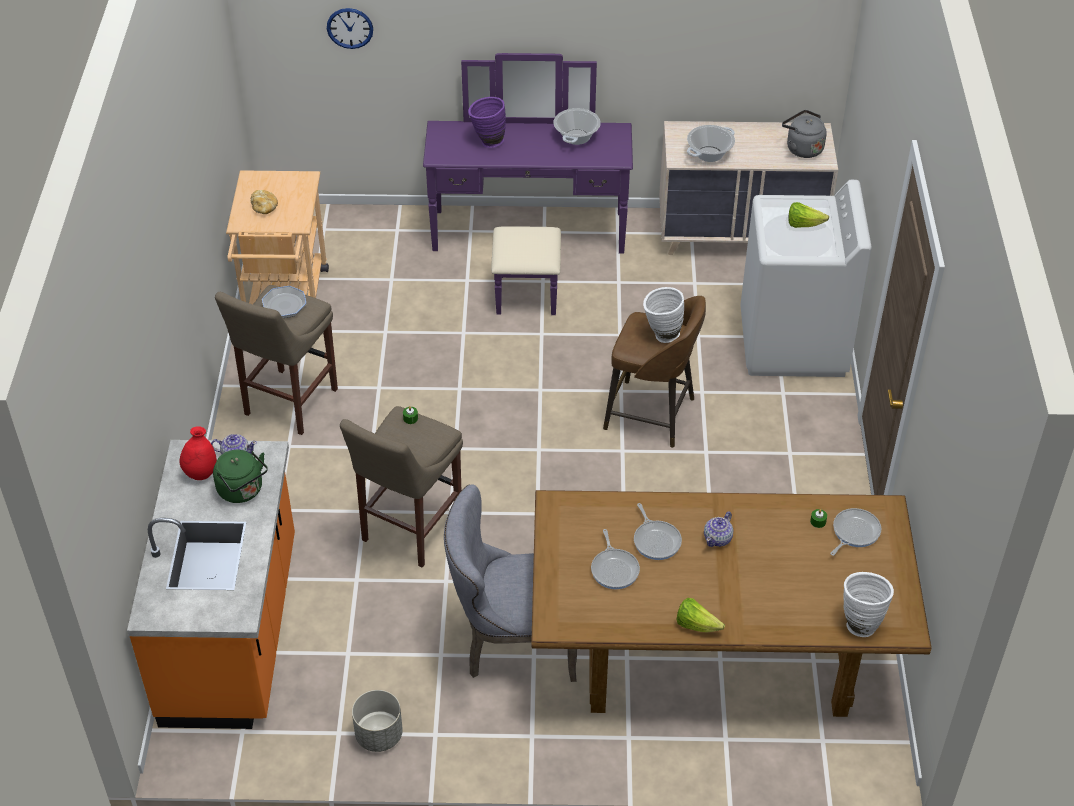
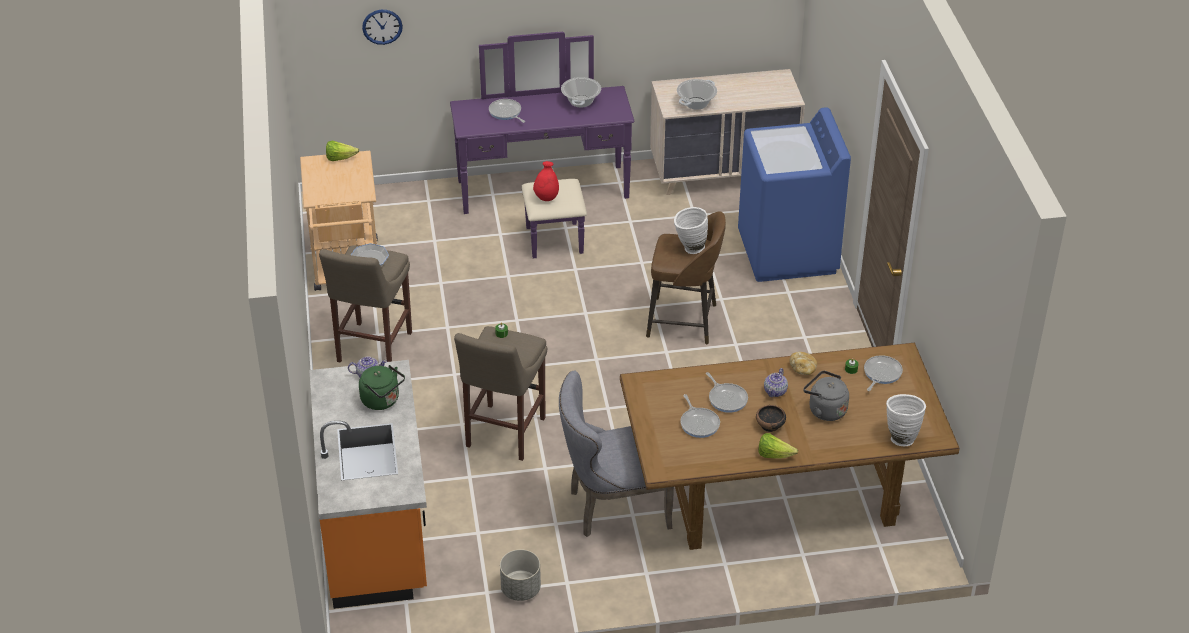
camera: 10 degrees left, 5 degrees down
red vase [179,426,217,480] -> red vase moved to [533,161,559,201]
bread [251,190,278,214] -> bread moved to [789,352,817,375]
purple vase [468,97,506,148] -> frying pan [489,99,525,123]
white washing machine [740,180,872,377] -> blue washing machine [738,107,851,282]
grey kettle [782,110,827,158] -> grey kettle moved to [803,371,849,421]
lettuce [788,202,829,228] -> lettuce moved to [326,141,359,161]
none -> bowl [756,405,786,432]

